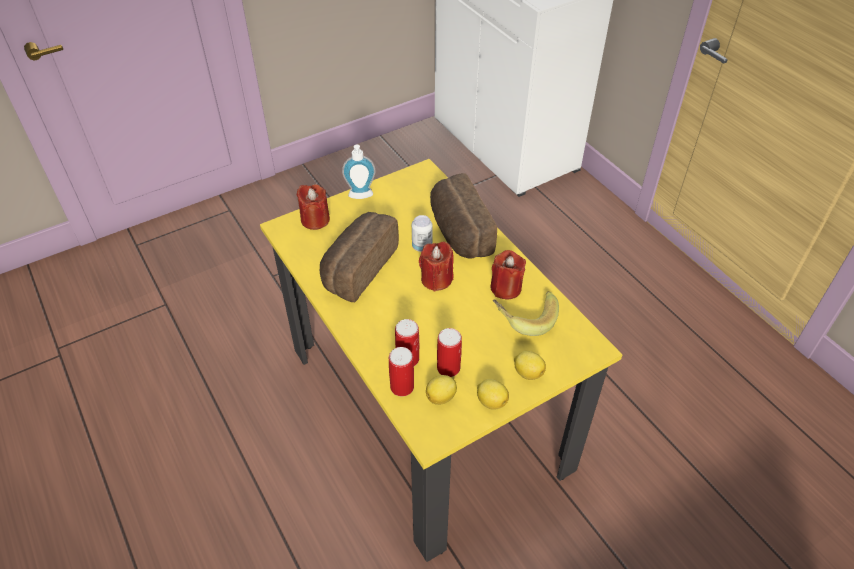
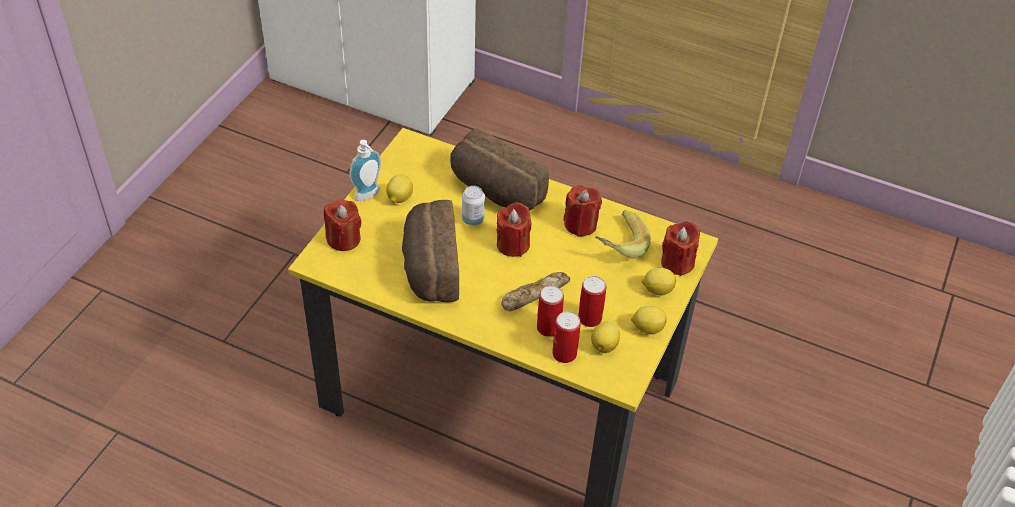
camera: 35 degrees left, 0 degrees up
none -> lemon [386,174,413,203]
none -> bread [501,272,570,311]
none -> red candle [661,221,700,276]

